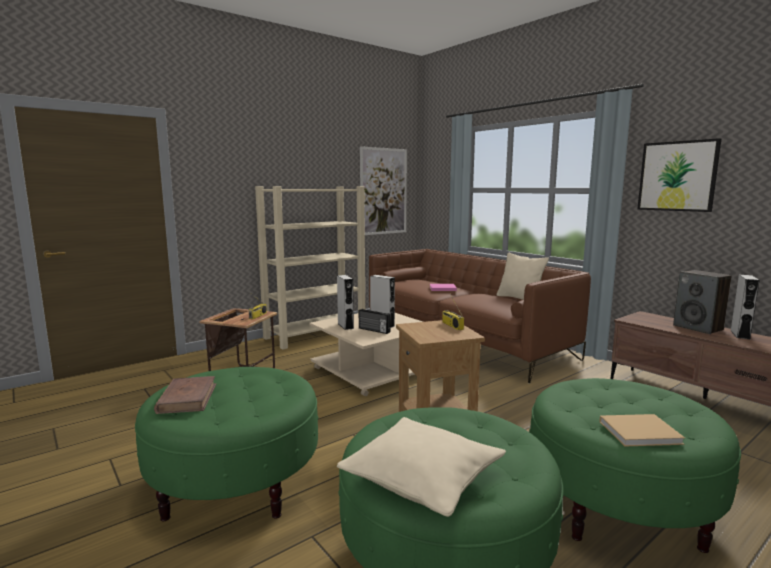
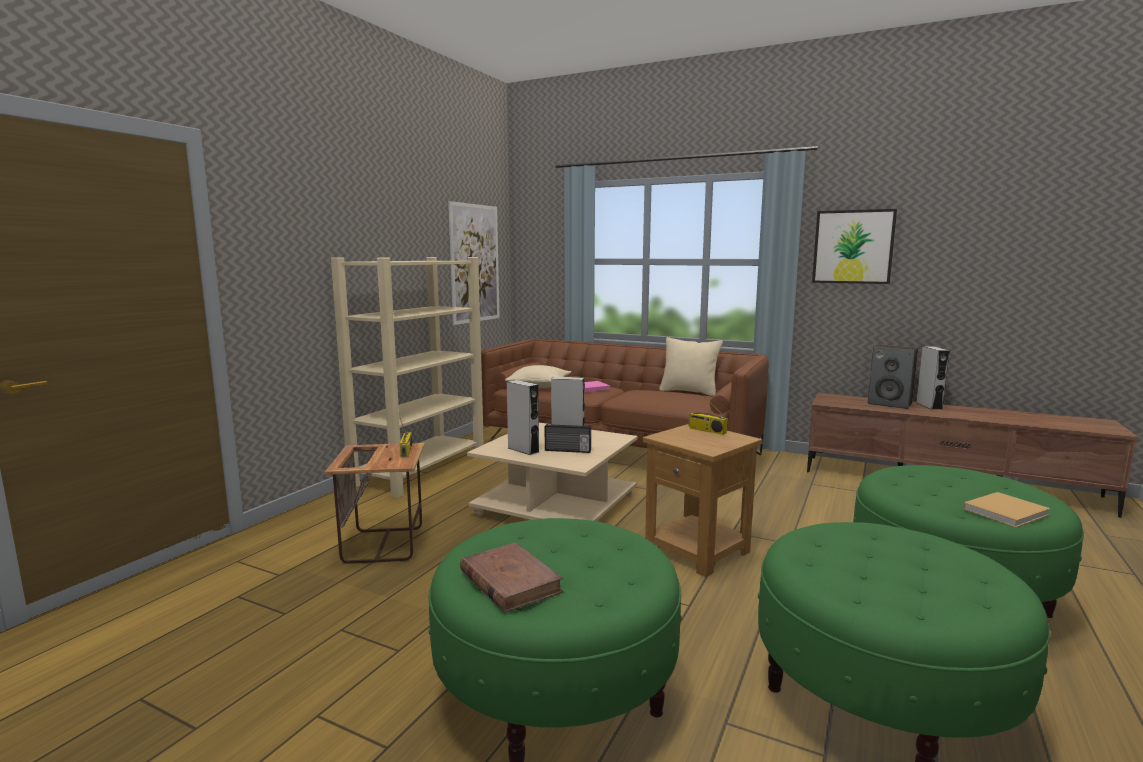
camera: 25 degrees left, 0 degrees up
beige pillow [337,417,506,517] -> beige pillow moved to [505,365,571,388]

